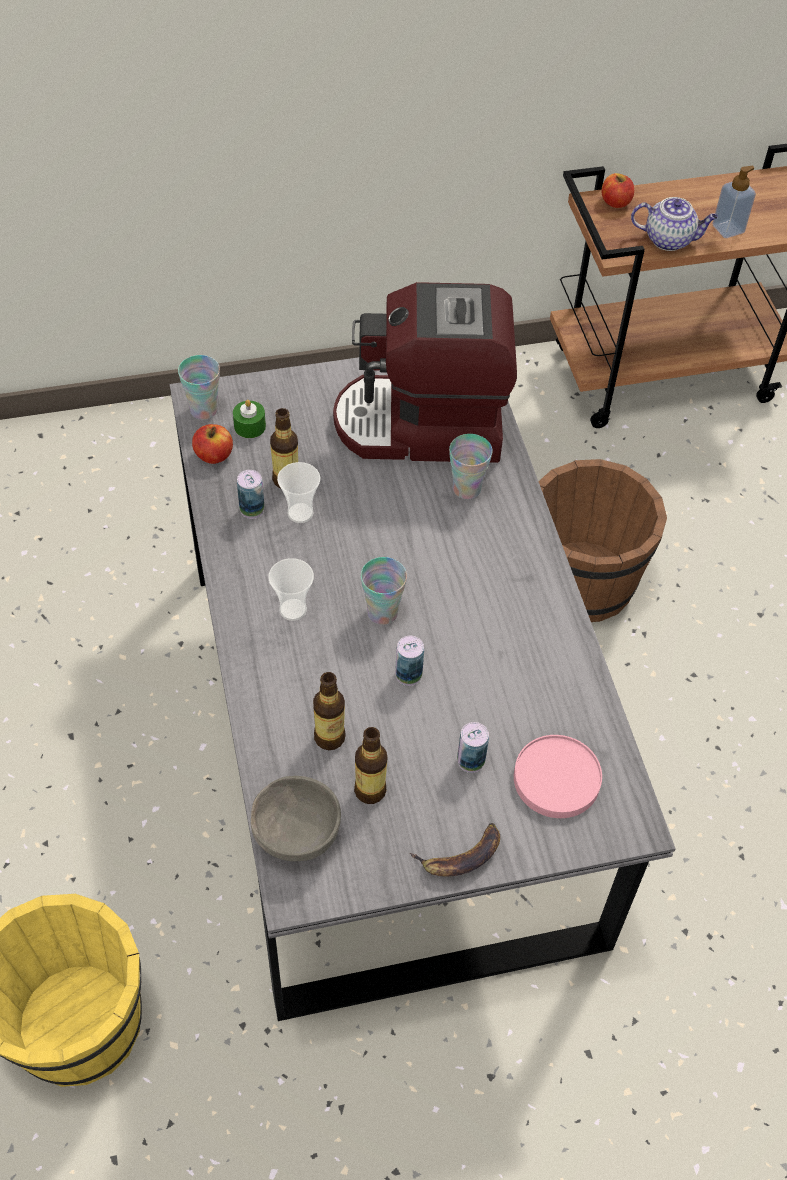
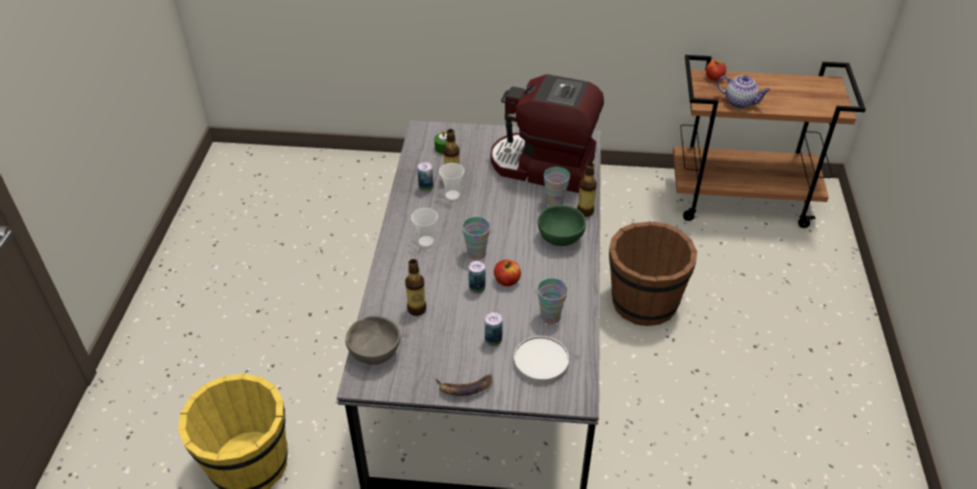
camera: 20 degrees right, 10 degrees down
cup [178,355,220,420] -> cup moved to [537,278,568,324]
apple [192,424,233,464] -> apple moved to [494,260,521,286]
bottle [354,727,387,804] -> bottle moved to [577,162,597,217]
pink plate [514,735,602,818] -> white plate [514,336,569,385]
soap dispenser [712,166,756,238] -> none
none -> green bowl [538,205,586,246]

